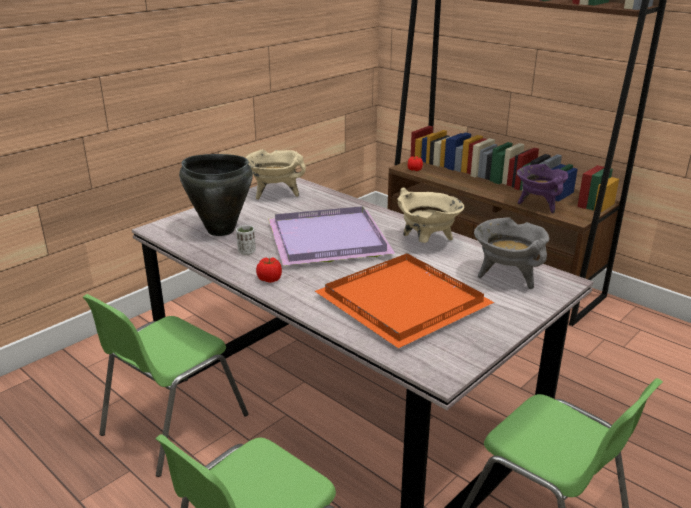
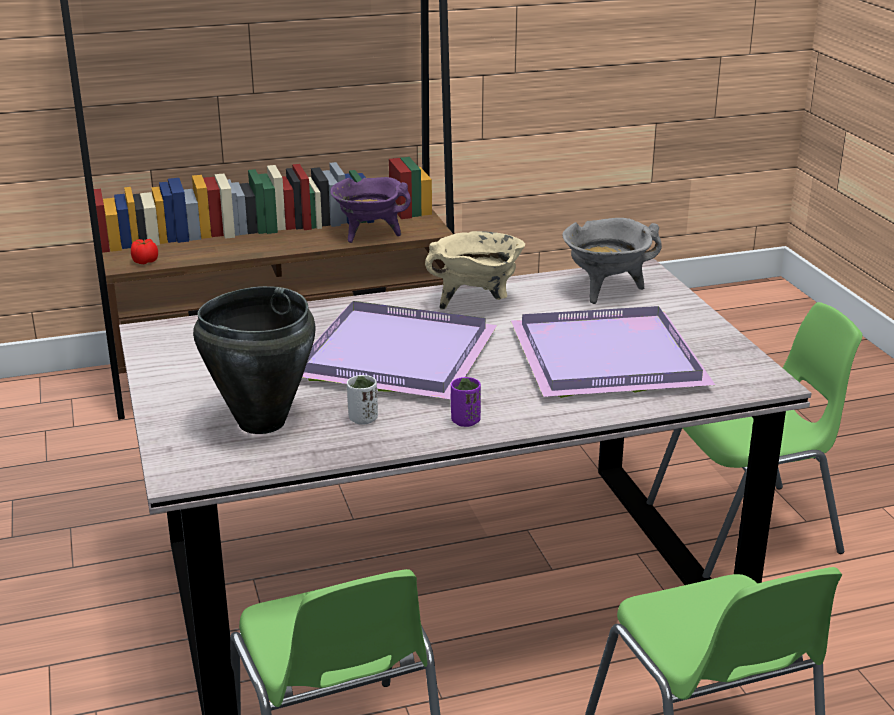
camera: 60 degrees left, 0 degrees up
beige cooking pot [246,149,306,200] -> none
tomato [256,257,282,283] -> purple cup [451,377,481,427]
orange tray [315,253,495,348] -> purple tray [511,306,715,398]

